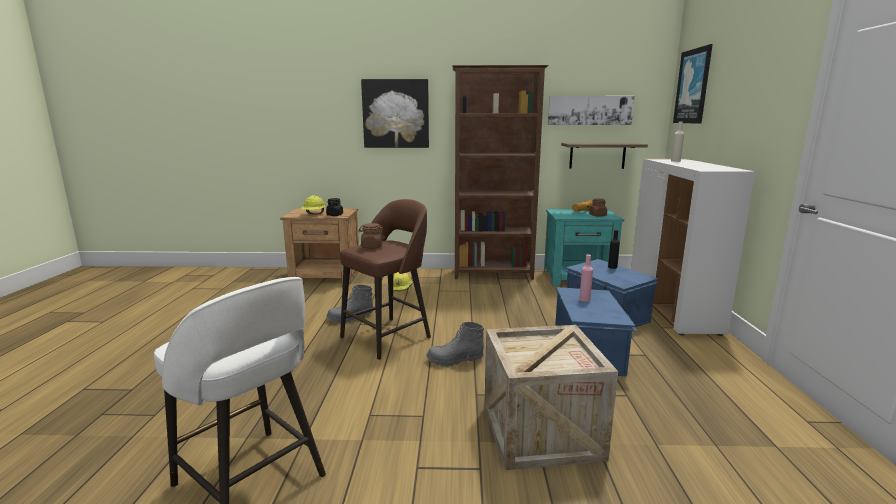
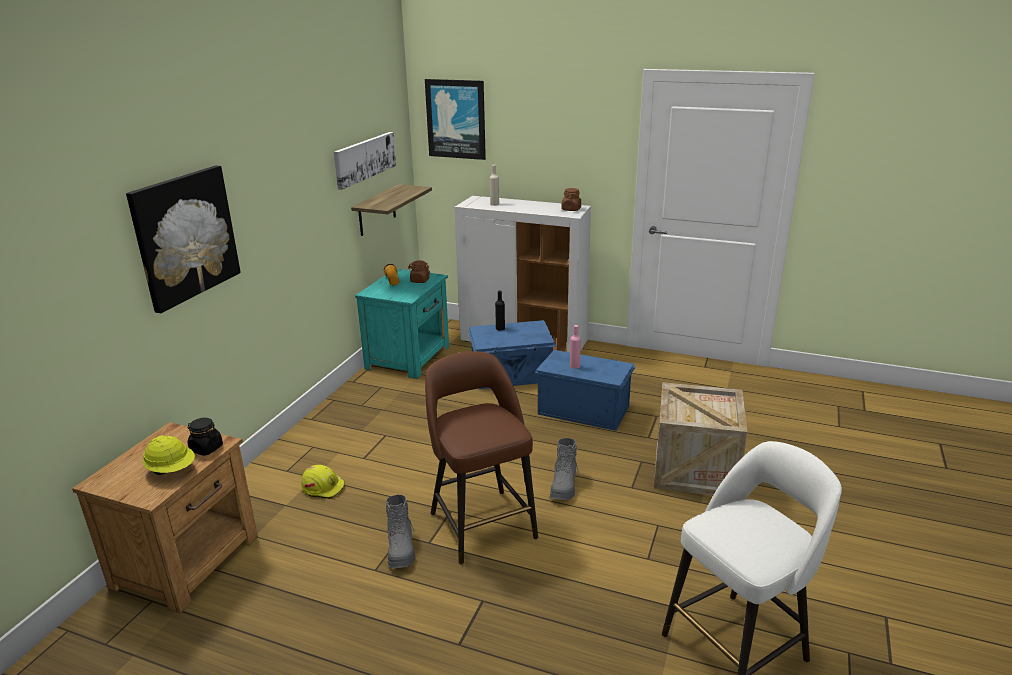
camera: 70 degrees left, 10 degrees up
brown jar [358,223,385,249] -> brown jar moved to [561,188,581,211]
brown bookcase [452,65,549,280] -> none

